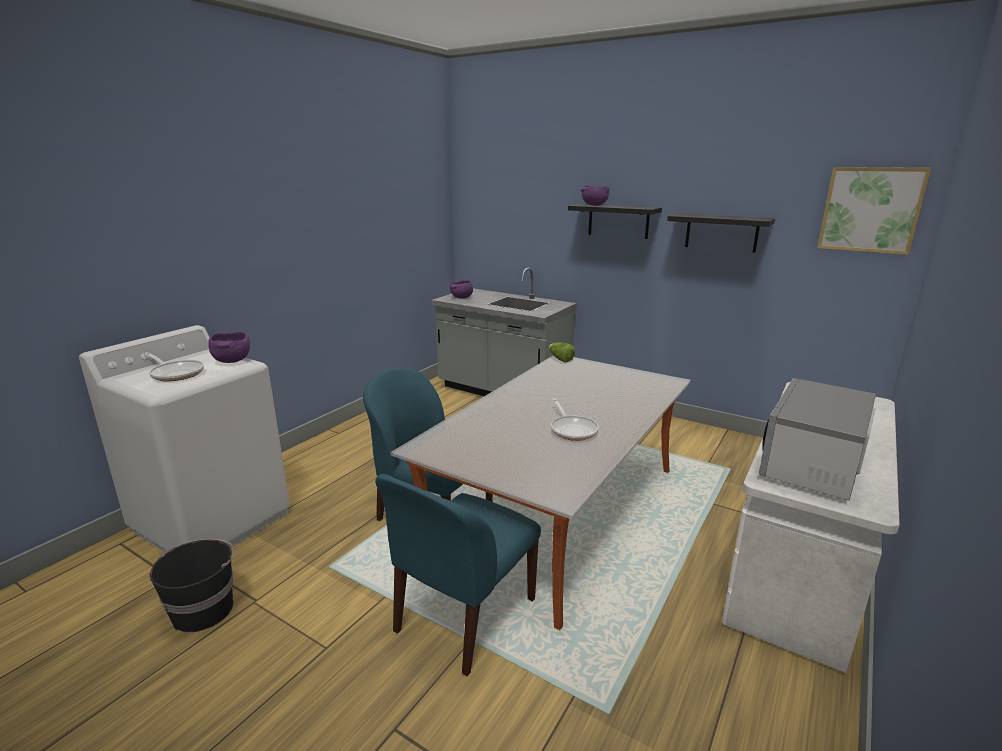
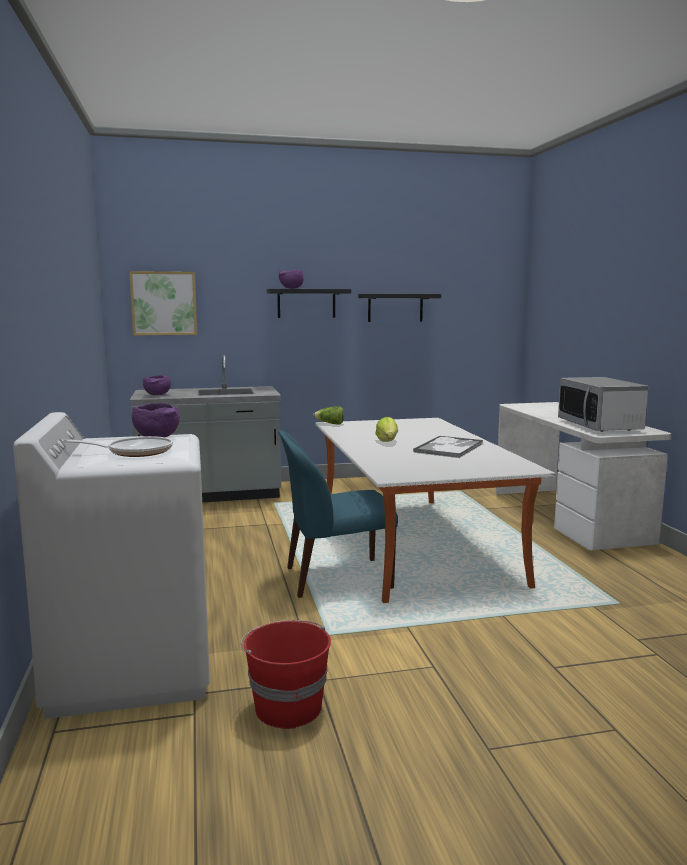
camera: 45 degrees left, 10 degrees down
black bucket [150,539,235,632] -> red bucket [240,620,331,729]
blue chair [375,474,541,676] -> none
frying pan [551,398,599,441] -> tray [413,436,483,458]
picture [817,167,931,255] -> picture moved to [129,271,197,336]
none -> lettuce [376,417,398,442]

